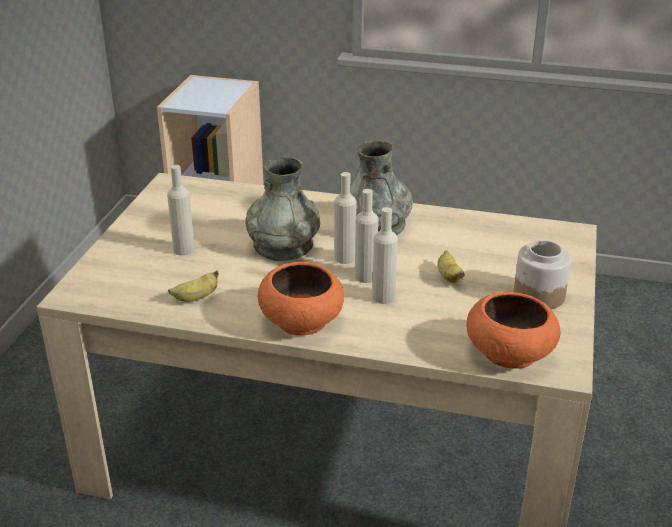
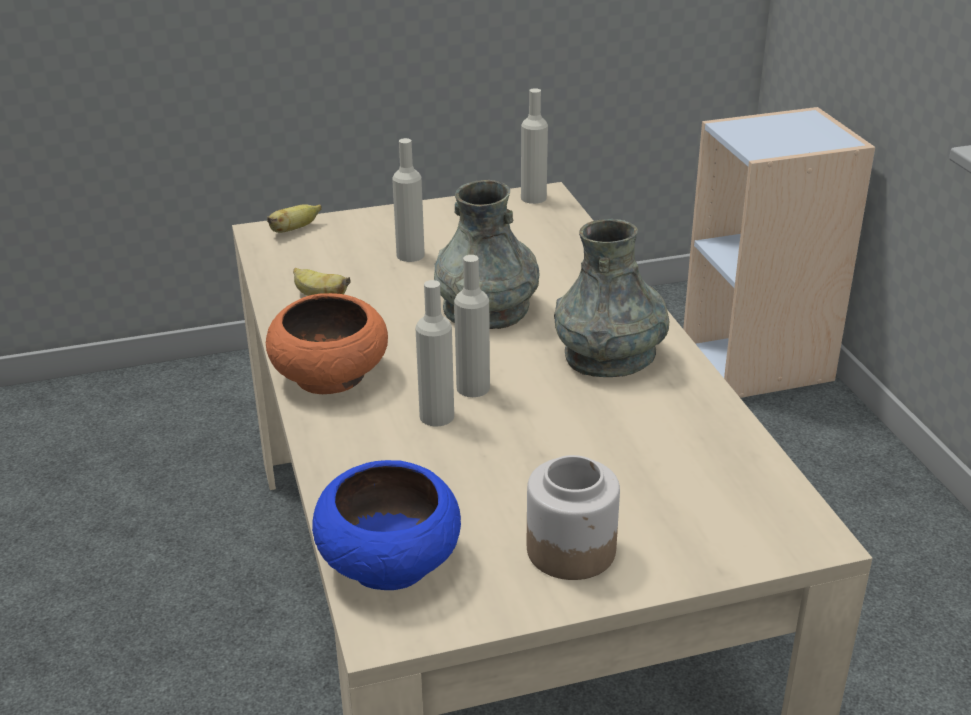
camera: 60 degrees right, 0 degrees up
beige bottle [334,172,357,264] -> beige bottle moved to [521,88,548,204]
banana [437,250,465,284] -> banana moved to [267,204,321,233]
orange bowl [466,292,561,368] -> blue bowl [312,460,461,590]

